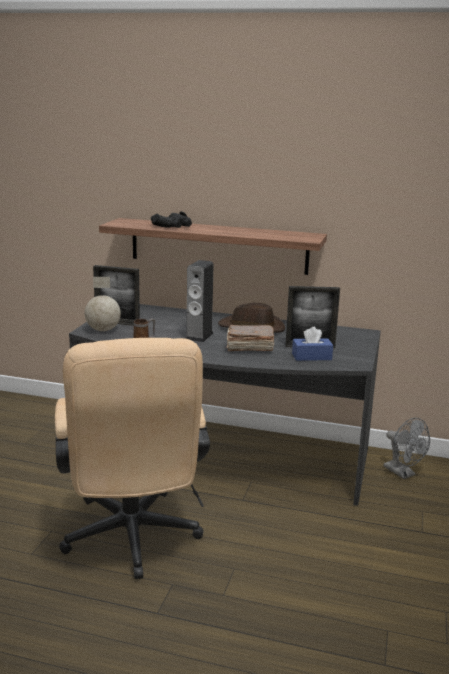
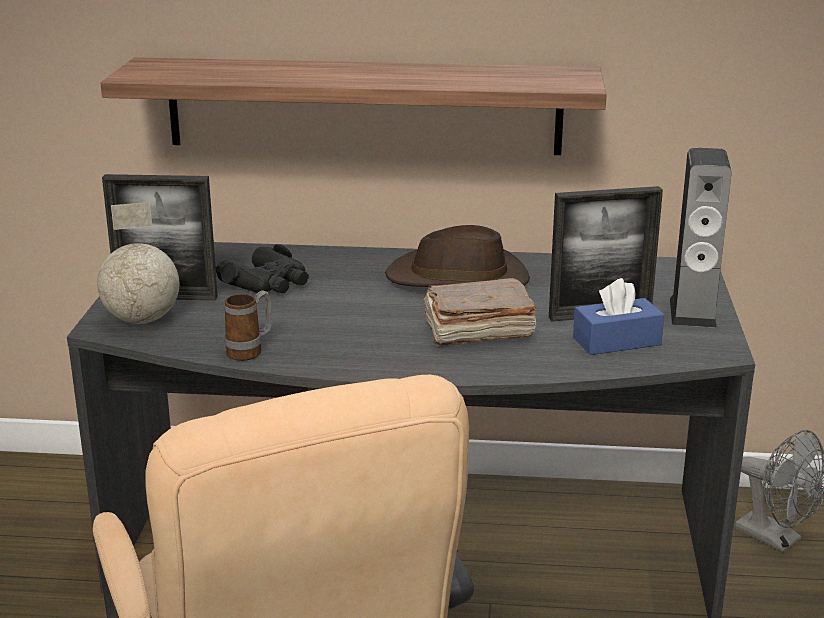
camera: 10 degrees left, 5 degrees up
black binoculars [151,211,192,228] -> black binoculars moved to [216,244,309,294]
speaker [185,260,214,342] -> speaker moved to [670,148,732,328]

